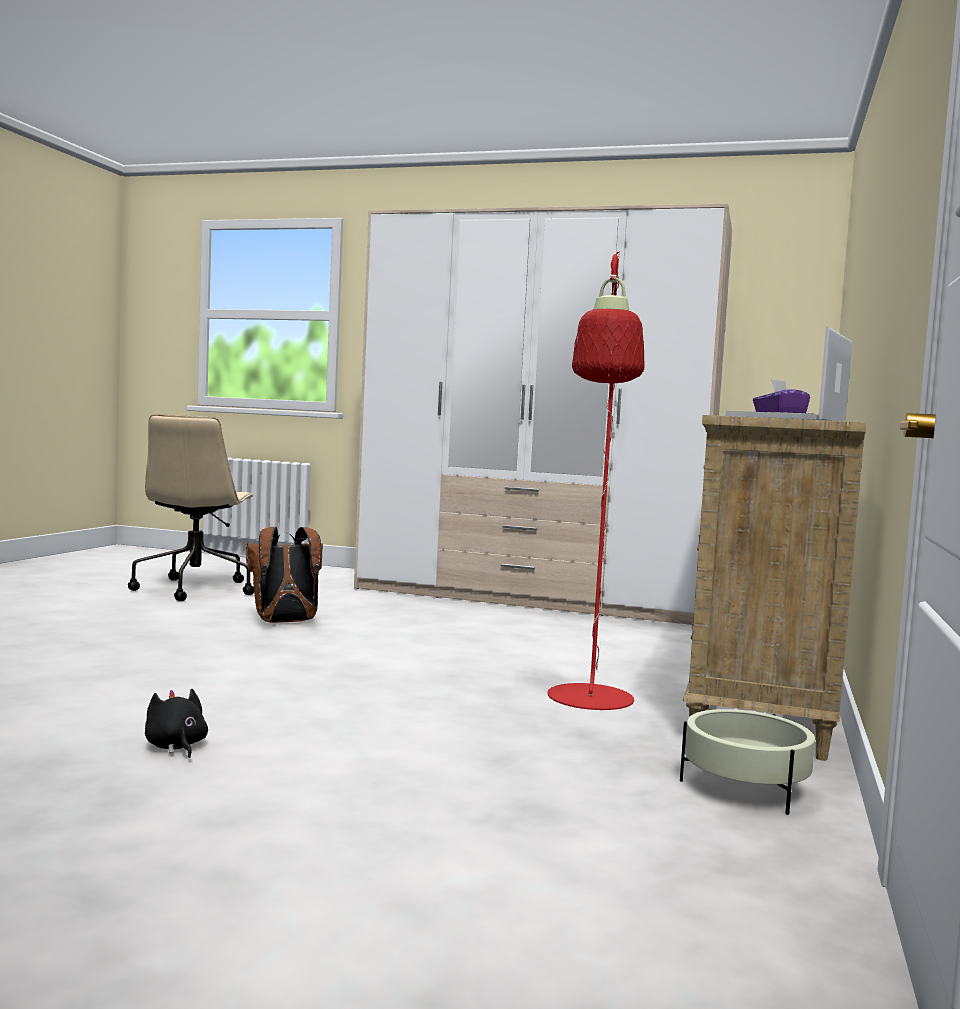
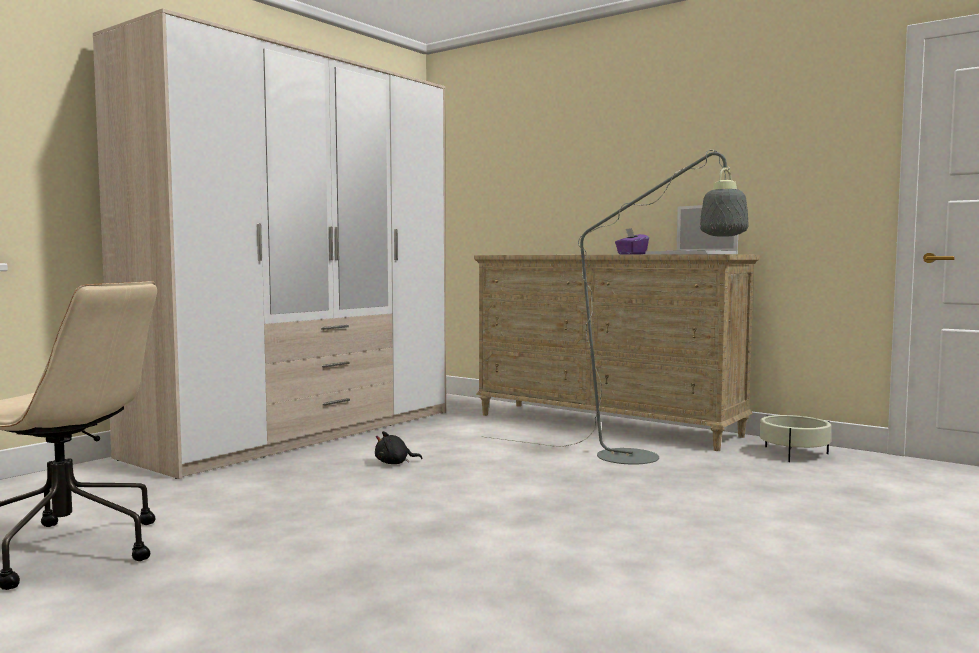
camera: 70 degrees left, 0 degrees up
black plush toy [145,689,208,758] -> black plush toy moved to [375,431,422,464]
brown backpack [246,526,323,623] -> none
red floor lamp [547,251,645,710] -> grey floor lamp [481,150,749,465]

